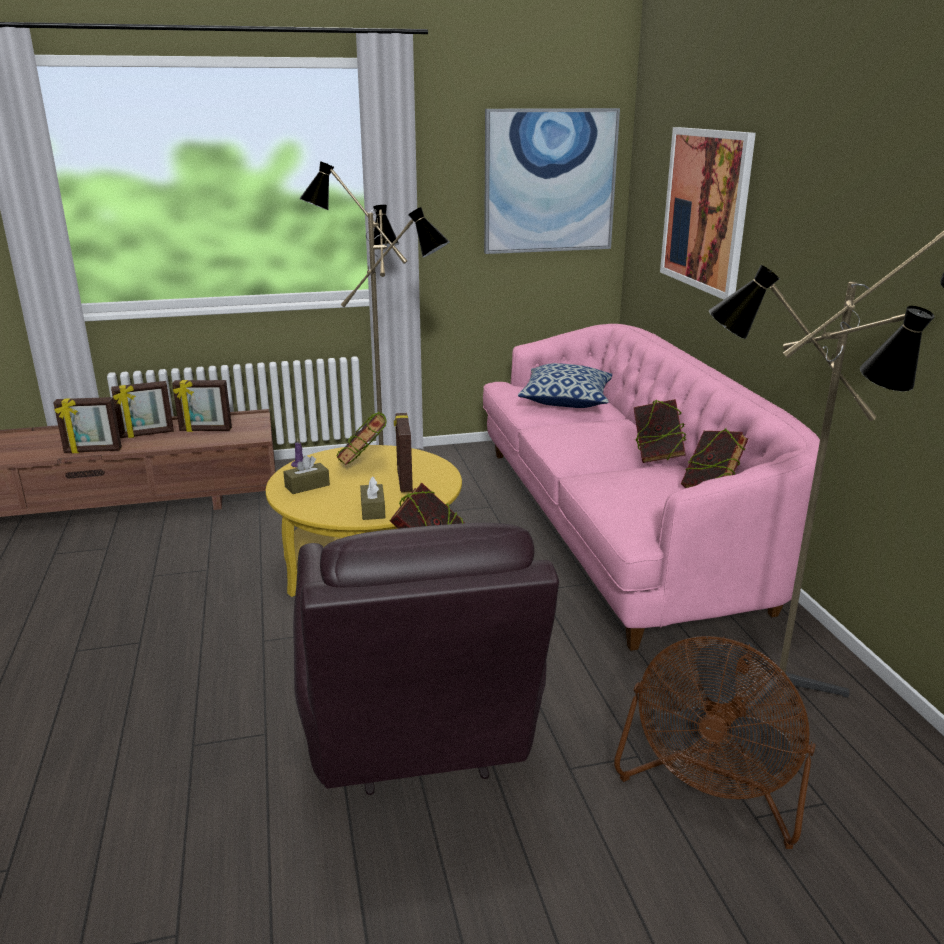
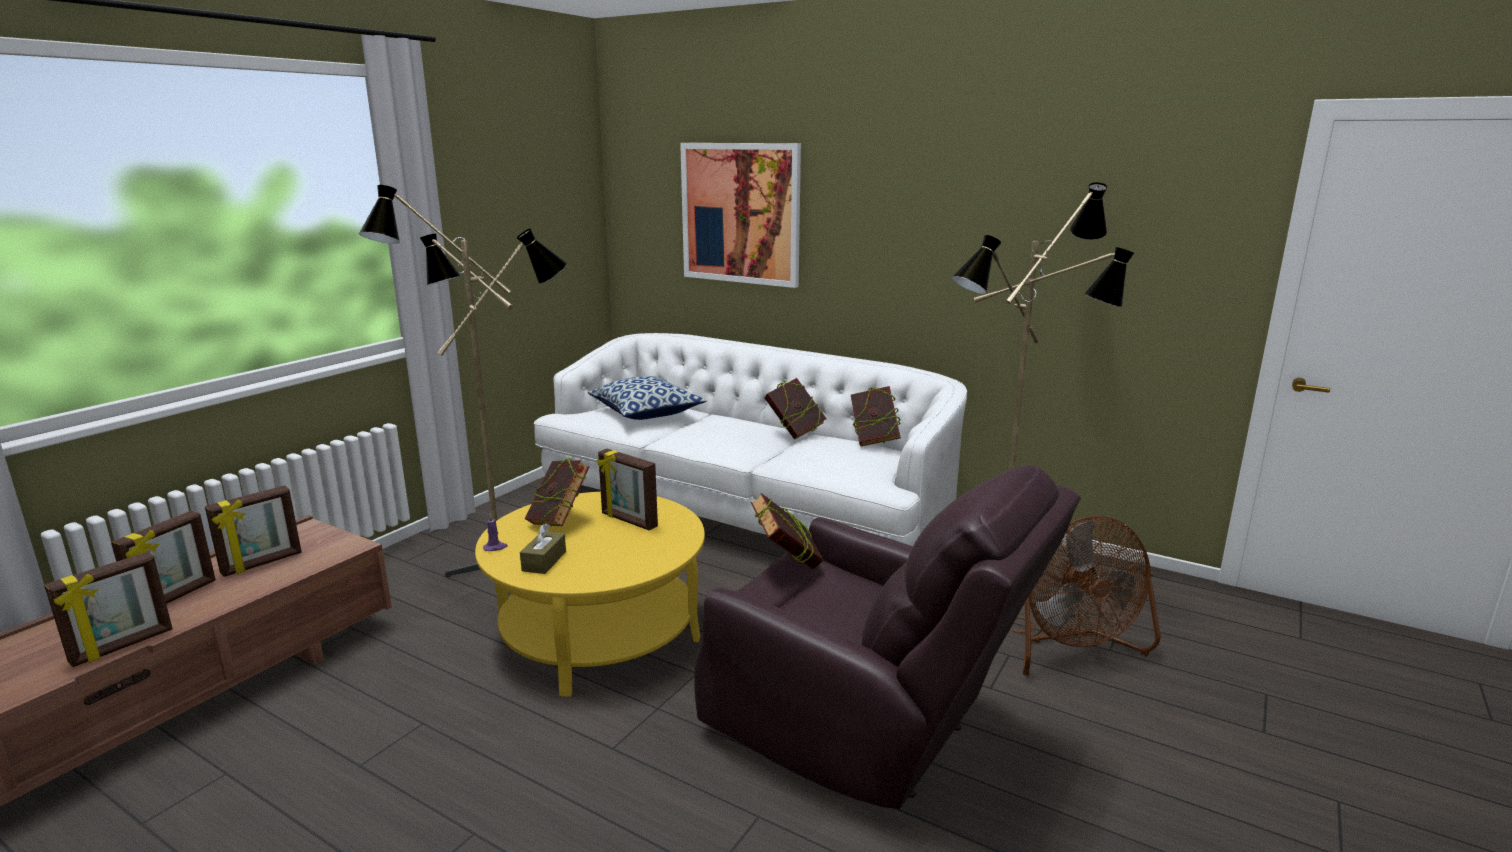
camera: 45 degrees left, 5 degrees down
brown tissue box [360,477,385,520] -> none
pink sofa [483,324,820,651] -> white sofa [534,333,967,546]
picture [484,108,620,254] -> none

